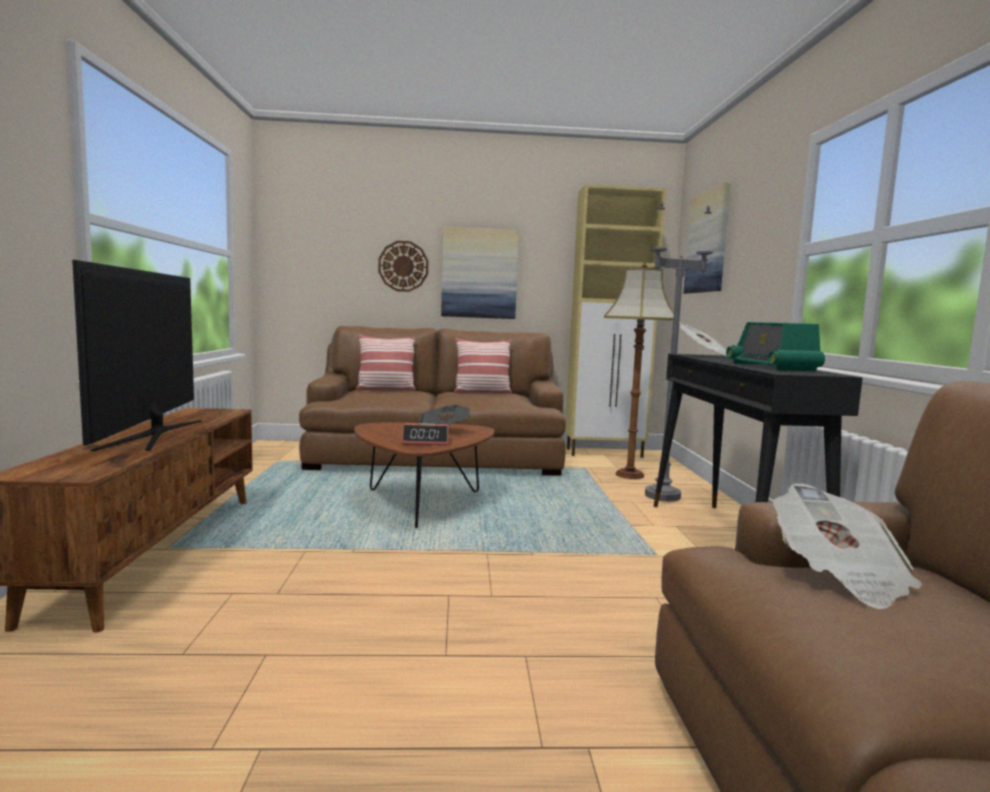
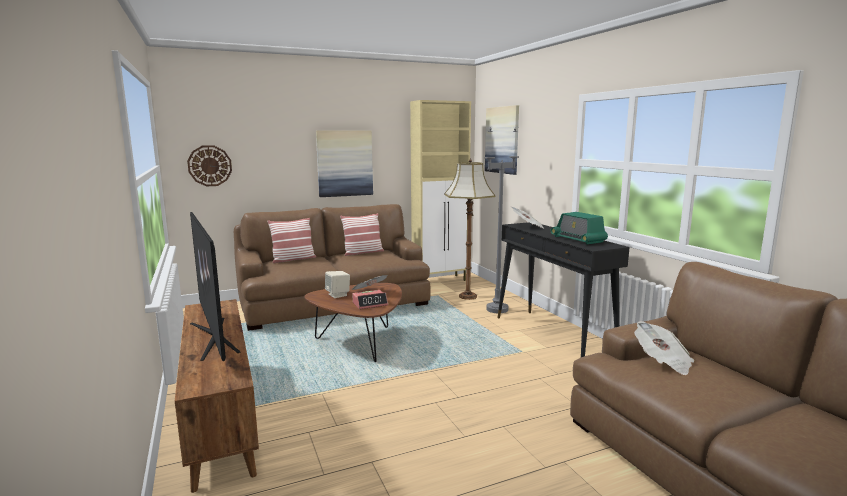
camera: 20 degrees left, 5 degrees up
wall clock [378,241,428,292] -> wall clock moved to [187,145,232,186]
none -> beige speaker [325,271,350,298]

